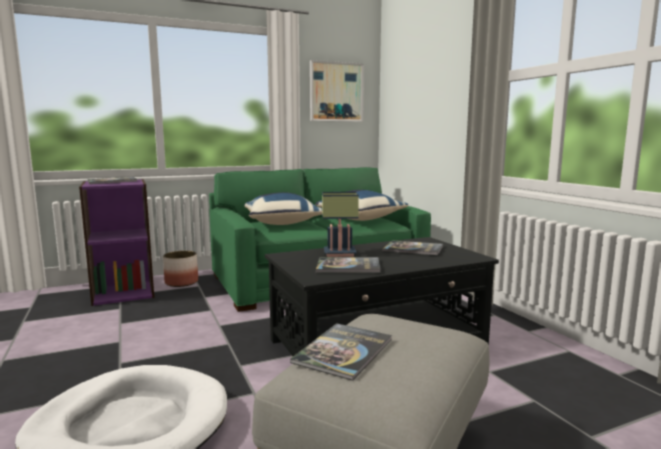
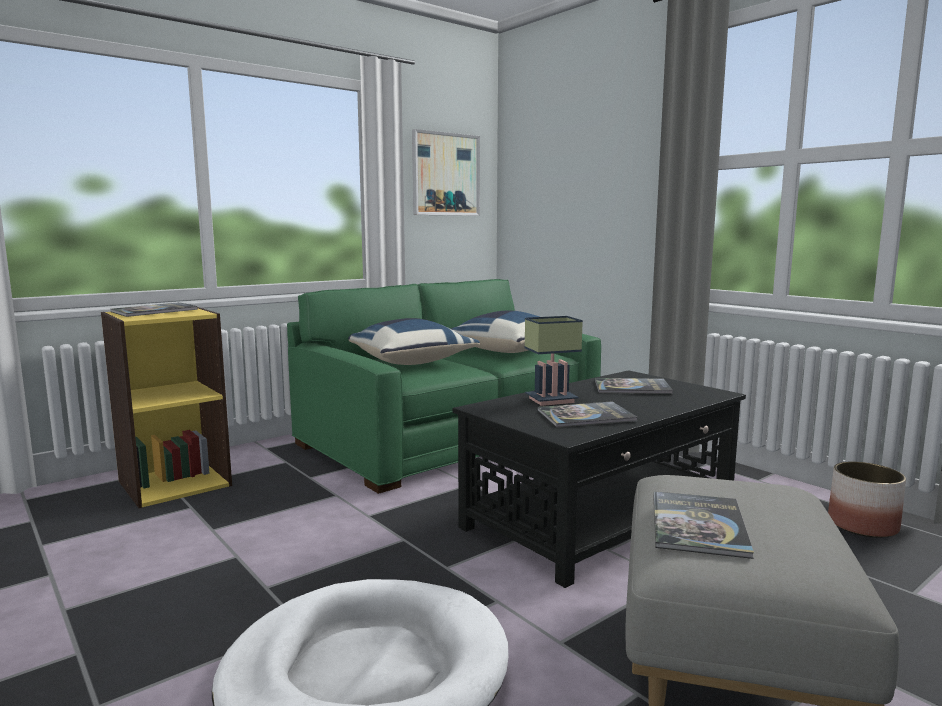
camera: 15 degrees left, 0 degrees up
purple bookcase [79,179,154,306] -> yellow bookcase [101,307,232,508]
planter [163,251,198,287] -> planter moved to [828,462,906,538]

